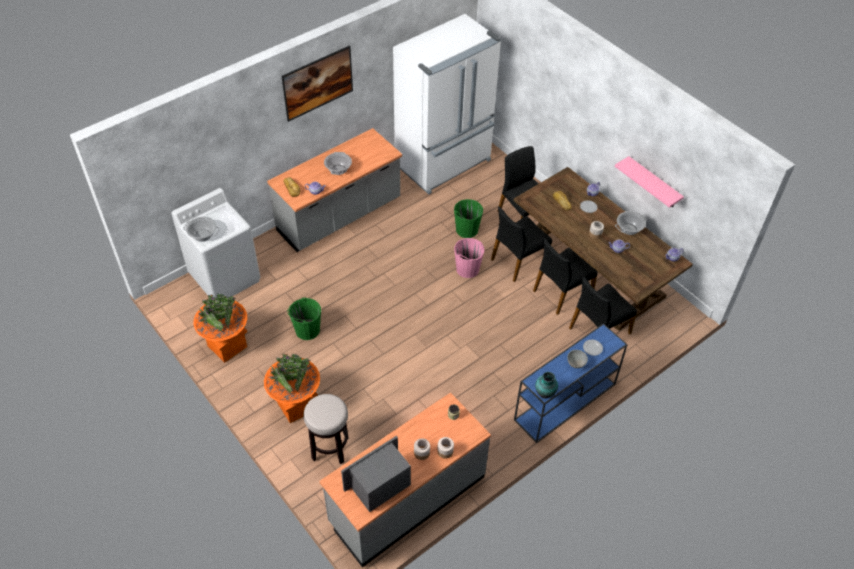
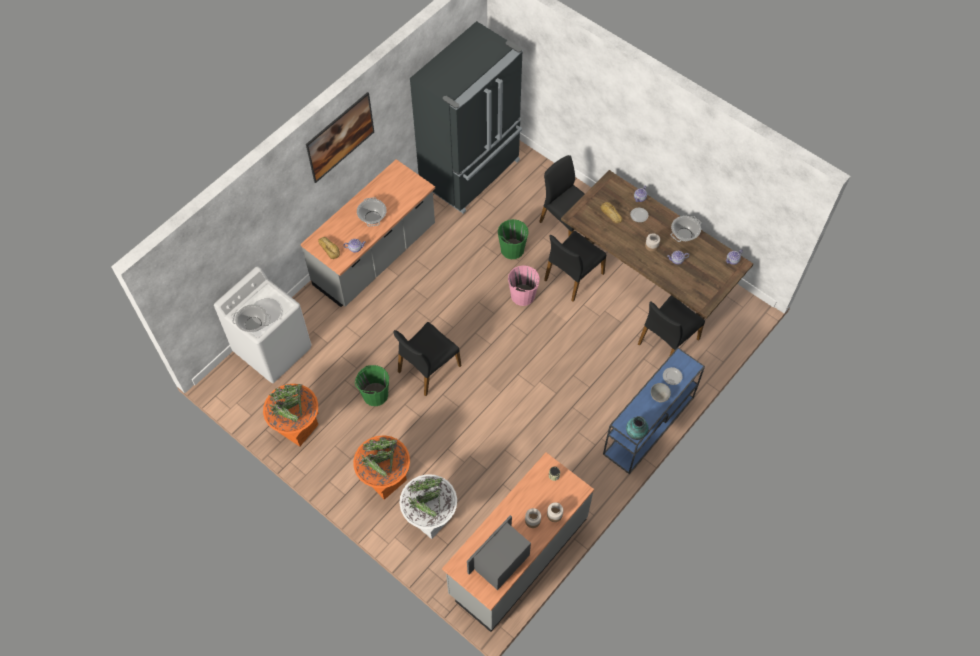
camera: 10 degrees left, 10 degrees up
stool [303,394,349,464] -> white planter [399,474,457,539]
white fridge [393,14,501,194] -> black fridge [410,21,523,214]
black chair [533,238,598,315] -> black chair moved to [393,322,462,396]
pink shelf [615,156,684,208] -> none

